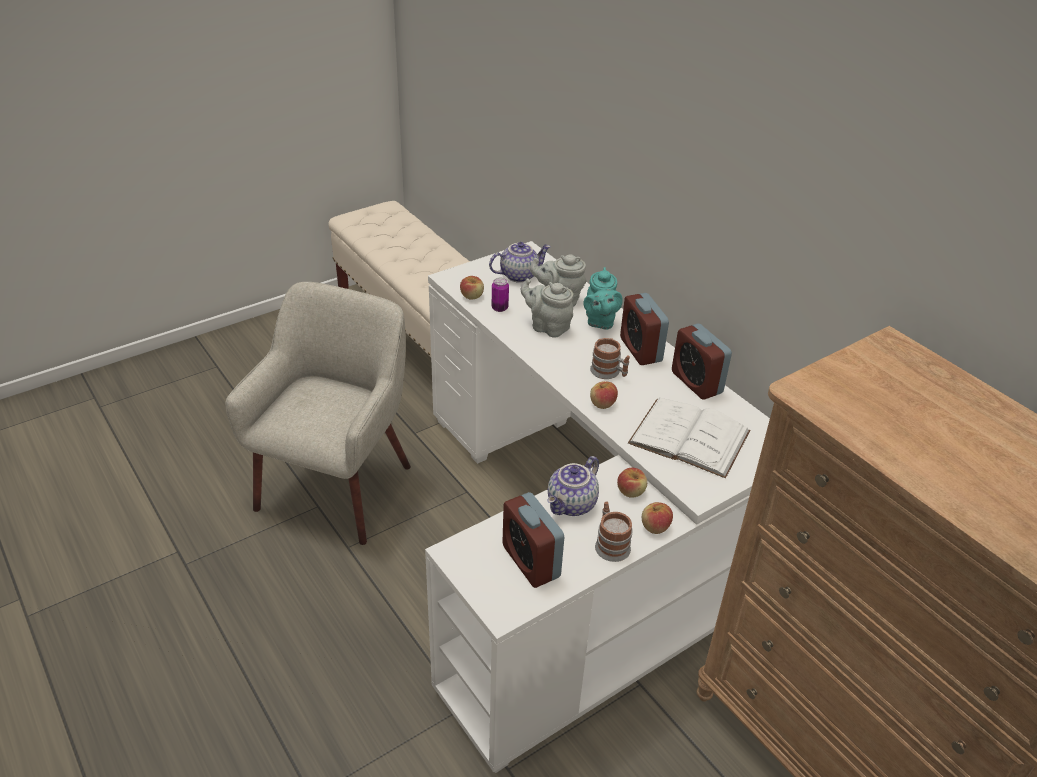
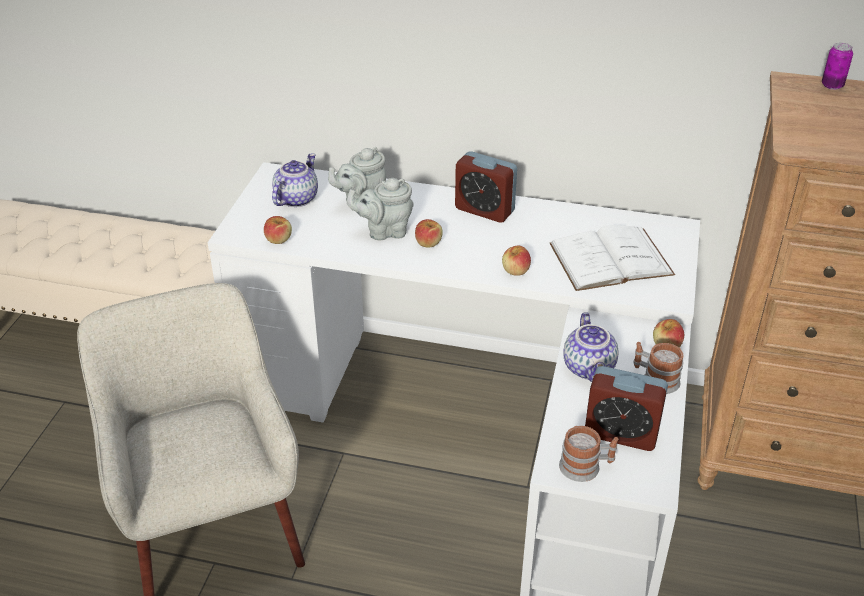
camera: 40 degrees left, 0 degrees up
can [492,278,509,312] -> can moved to [822,43,853,90]
turquoise teapot [583,267,623,330] -> none
mug [590,338,630,379] -> mug moved to [559,426,618,482]
apple [617,468,647,498] -> apple moved to [415,219,443,248]
alarm clock [672,323,732,400] -> none

